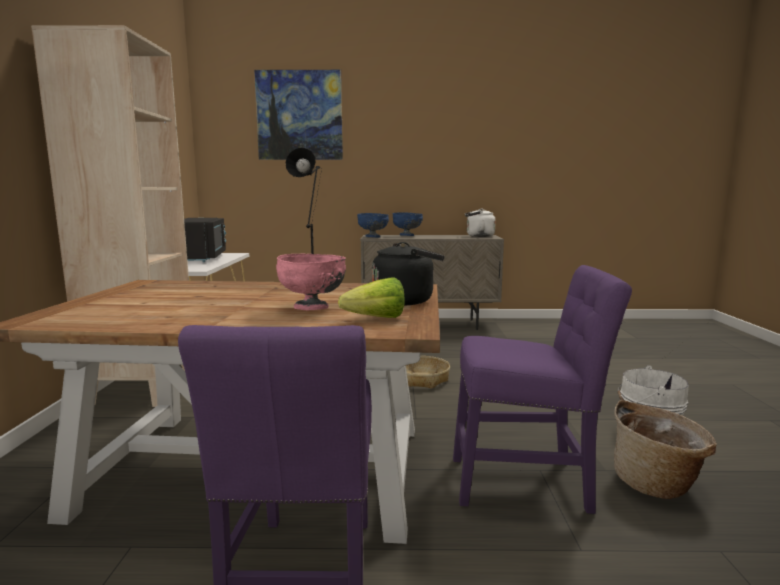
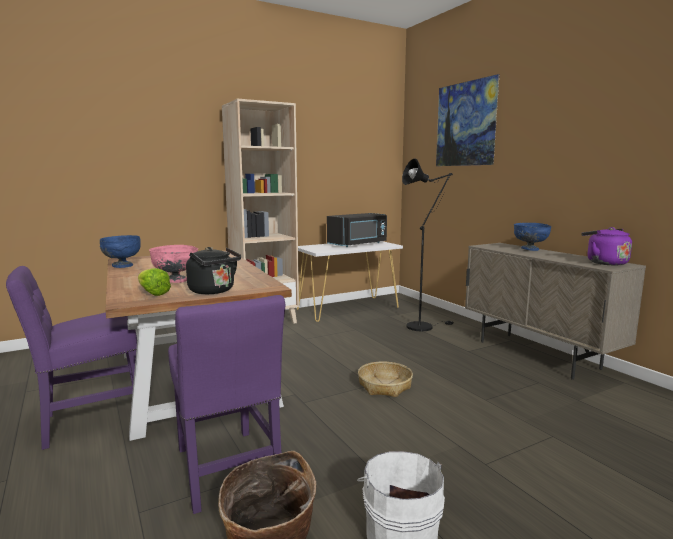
camera: 60 degrees right, 0 degrees up
blue bowl [357,213,389,238] -> blue bowl moved to [100,235,141,268]
white kettle [465,208,496,237] -> purple kettle [581,227,632,265]

